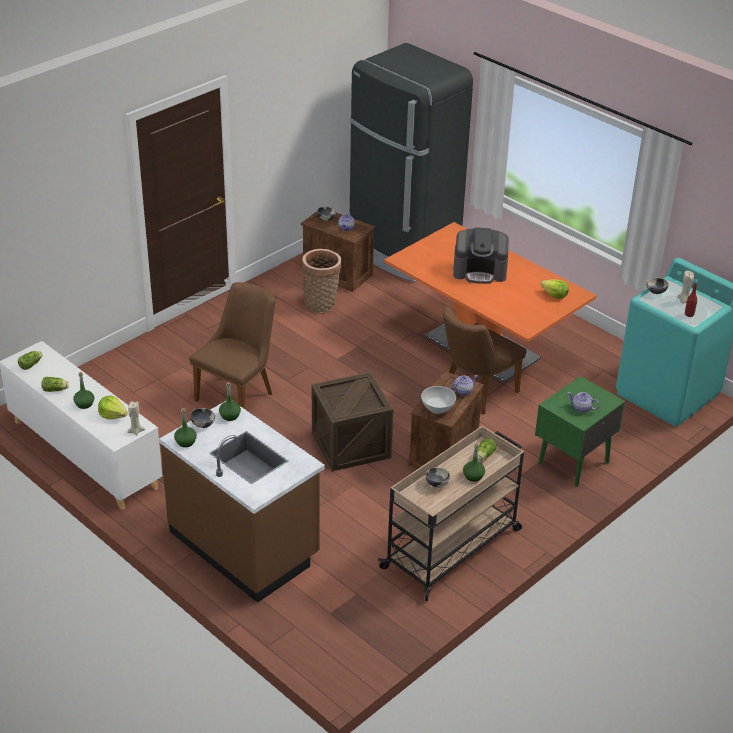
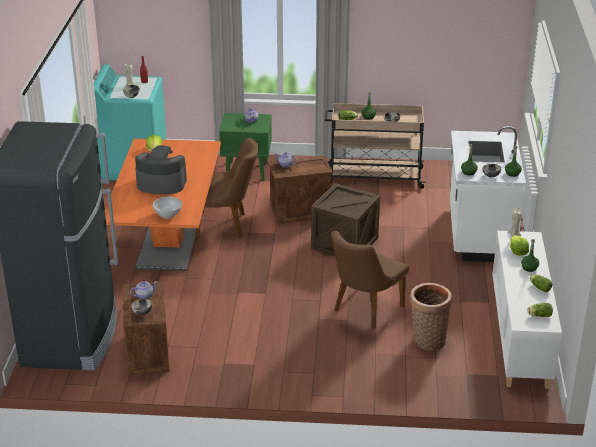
camera: 130 degrees left, 5 degrees down
brown counter [159,400,325,603] -> white counter [450,126,526,262]
brown chair [189,282,276,409] -> brown chair turned 45 degrees counterclockwise [331,231,409,329]
basket [302,249,342,314] -> basket moved to [410,283,452,351]
white bowl [421,386,456,414] -> white bowl moved to [153,197,182,219]
coffee machine [453,227,509,284] -> coffee machine turned 45 degrees counterclockwise [135,145,187,194]

